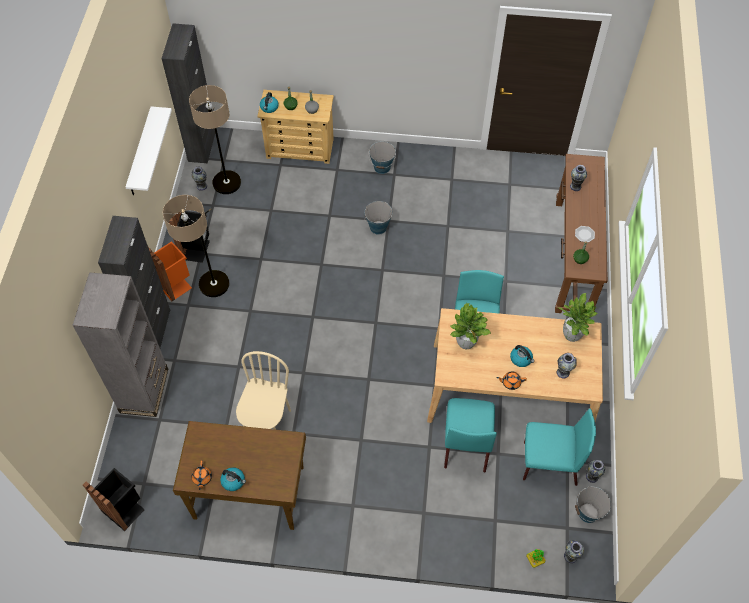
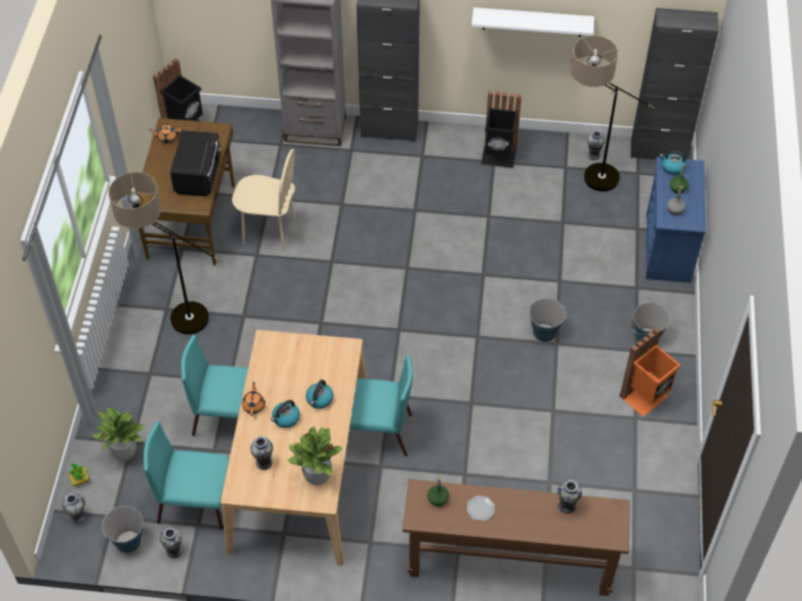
camera: 90 degrees right, 5 degrees down
orange trash can [148,241,192,301] -> orange trash can moved to [620,328,681,416]
floor lamp [163,195,229,297] -> floor lamp moved to [108,172,223,334]
kettle [220,468,246,491] -> kettle moved to [306,380,334,409]
beige dresser [257,90,334,164] -> blue dresser [646,157,706,283]
potted plant [450,303,491,349] -> potted plant moved to [93,408,145,461]
turquoise chair [523,408,596,486] -> turquoise chair turned 90 degrees clockwise [143,421,230,530]
none -> black microwave [170,130,221,196]

